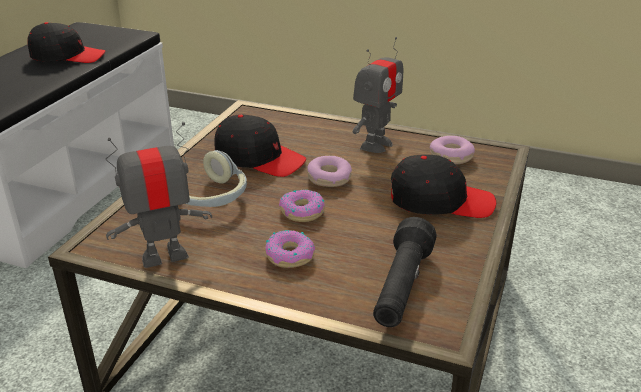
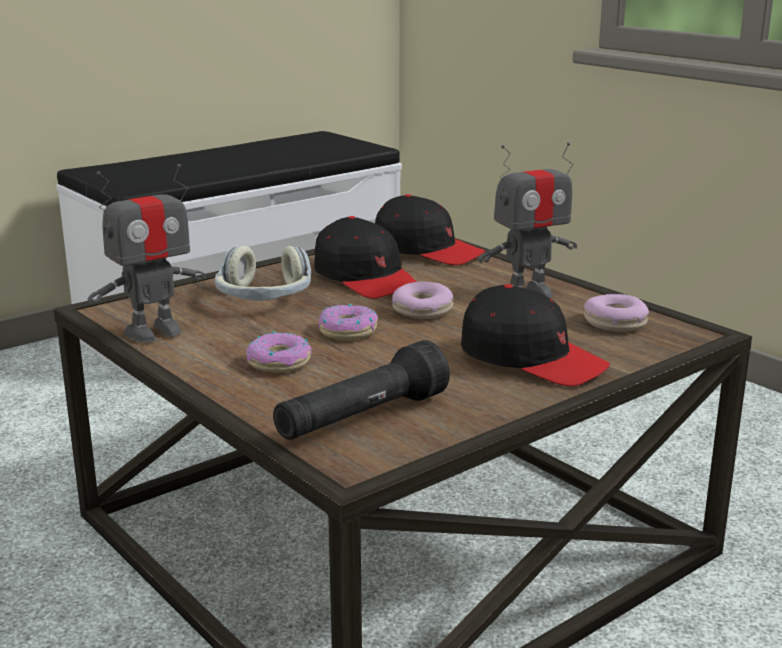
camera: 30 degrees right, 10 degrees down
black cap [27,22,106,63] -> black cap moved to [375,194,486,265]
toy robot [106,122,212,268] -> toy robot turned 135 degrees clockwise [88,164,206,342]

